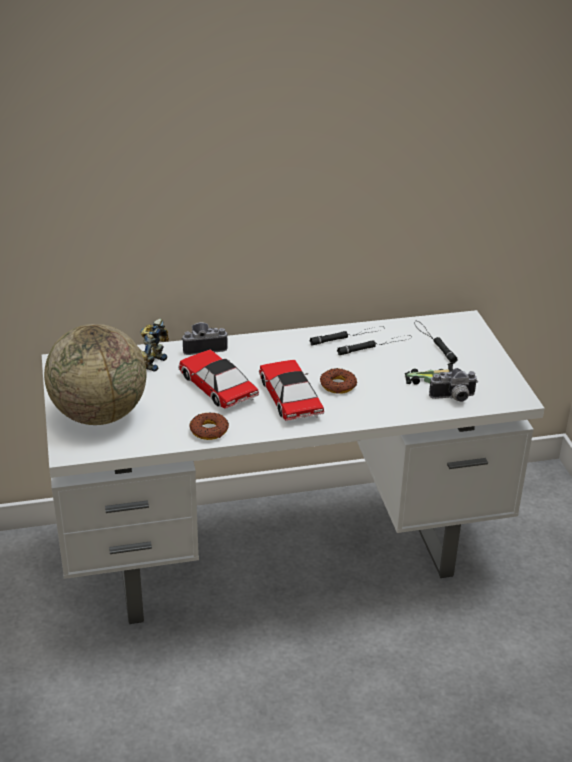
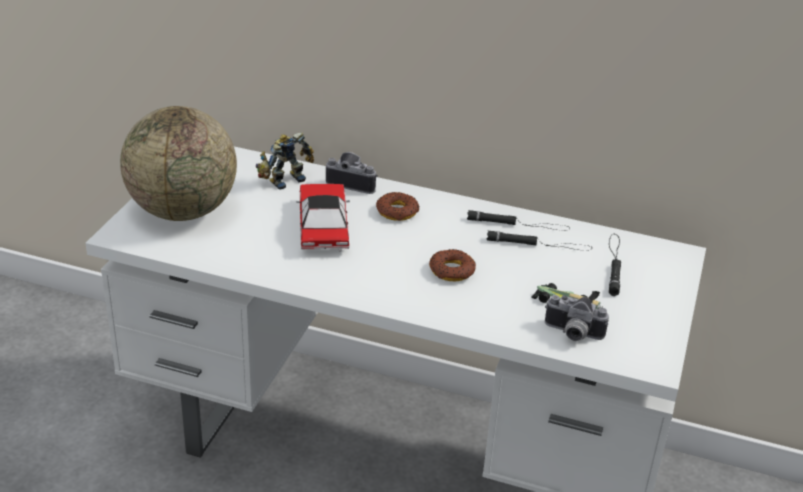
camera: 30 degrees right, 0 degrees up
donut [190,412,229,440] -> donut moved to [376,192,419,221]
toy car [259,360,324,421] -> none

